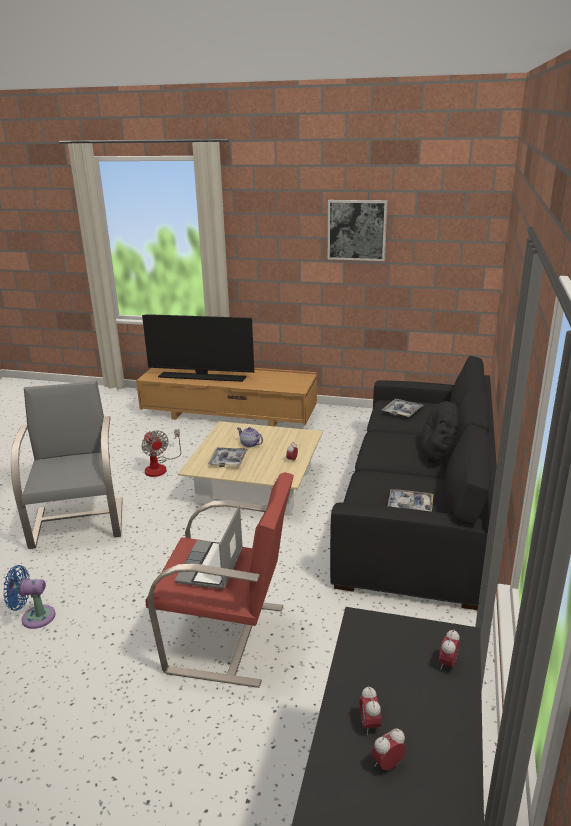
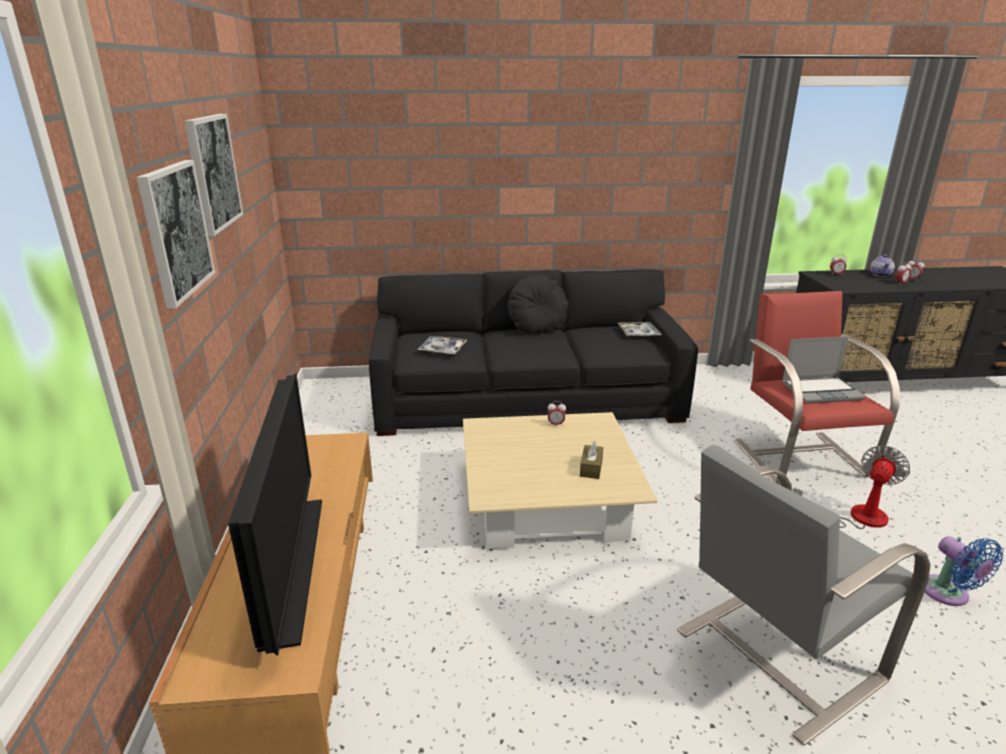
camera: 110 degrees left, 0 degrees up
fan [142,429,181,477] -> fan moved to [793,445,910,529]
tray [208,447,248,467] -> brown tissue box [580,441,603,479]
teapot [237,427,263,448] -> teapot moved to [870,255,895,277]
none -> picture [137,160,215,309]

